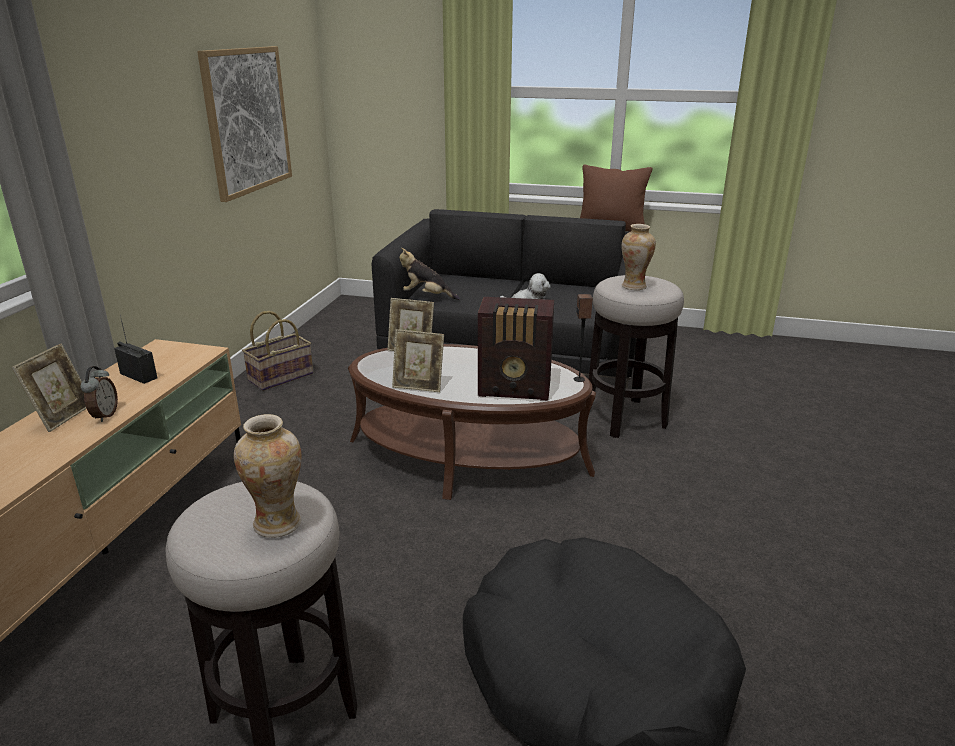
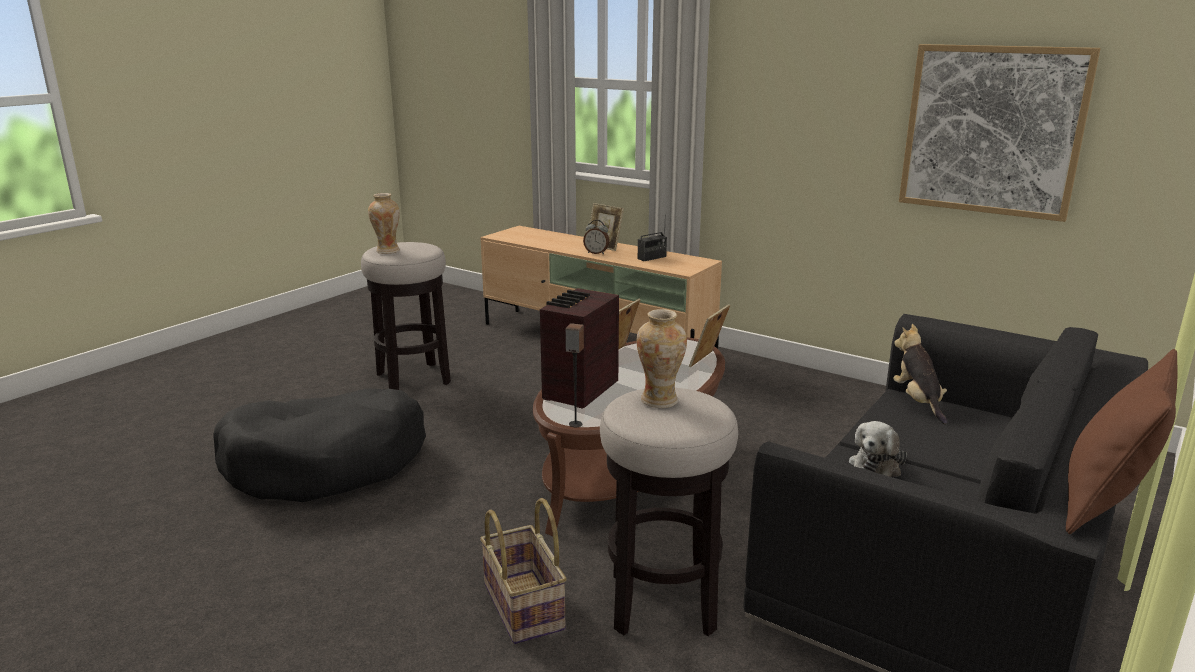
camera: 110 degrees right, 5 degrees down
basket [242,311,313,391] -> basket moved to [480,498,567,644]
plush toy [400,248,460,300] -> plush toy turned 45 degrees counterclockwise [893,324,948,424]

